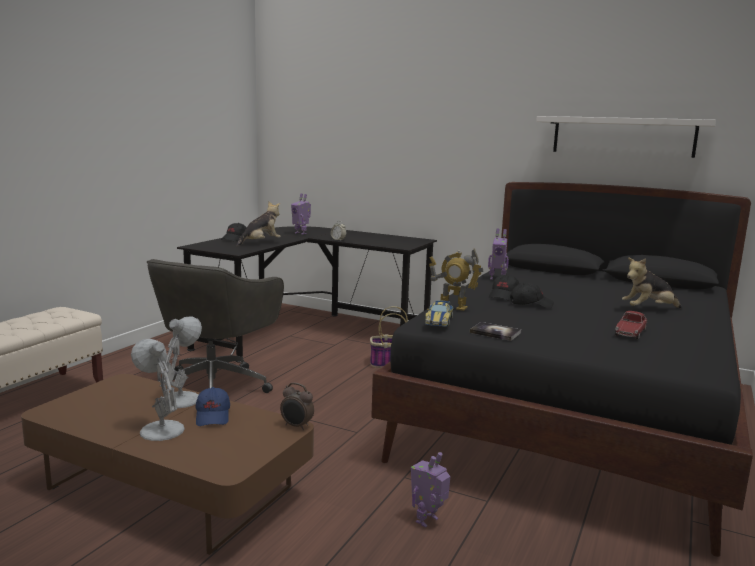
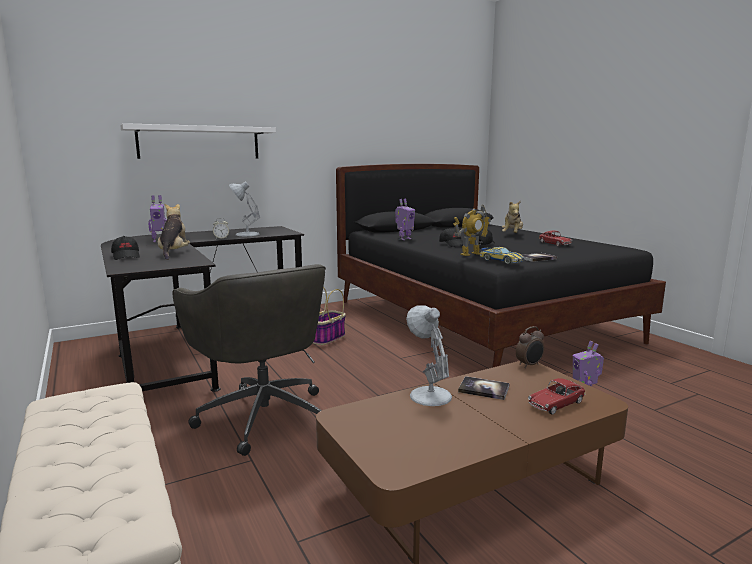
camera: 55 degrees left, 0 degrees up
white table lamp [131,339,185,441] -> white table lamp moved to [229,182,260,236]
blue cap [196,387,230,426] -> book [458,376,510,400]
white shelf [536,116,716,158] -> white shelf moved to [120,123,276,159]
none -> toy car [528,378,586,414]

